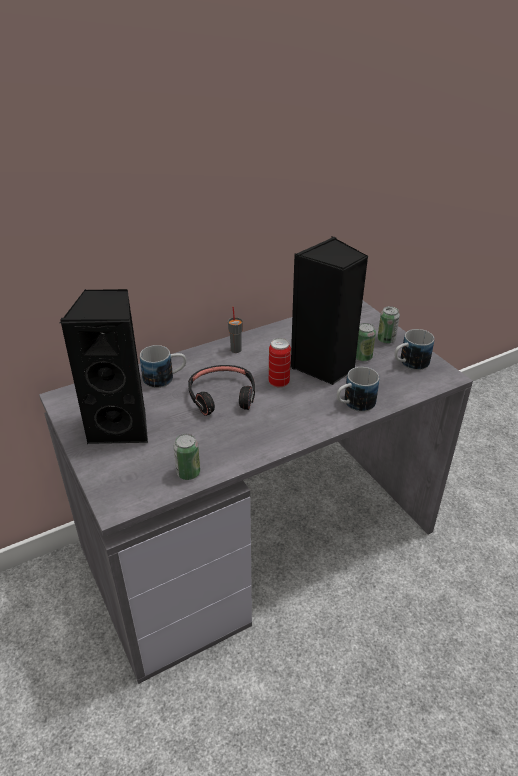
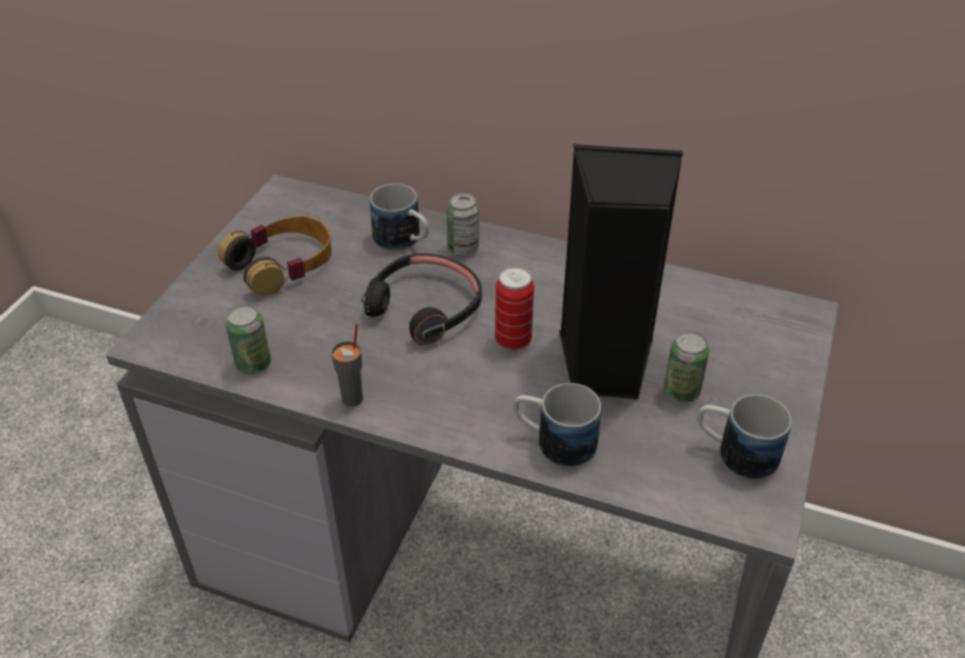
camera: 50 degrees right, 5 degrees up
black speaker [60,289,148,444] -> headphones [218,216,331,296]
grey cup [228,307,243,353] -> grey cup moved to [331,324,363,407]
can [377,306,400,344] -> can moved to [446,193,479,256]

